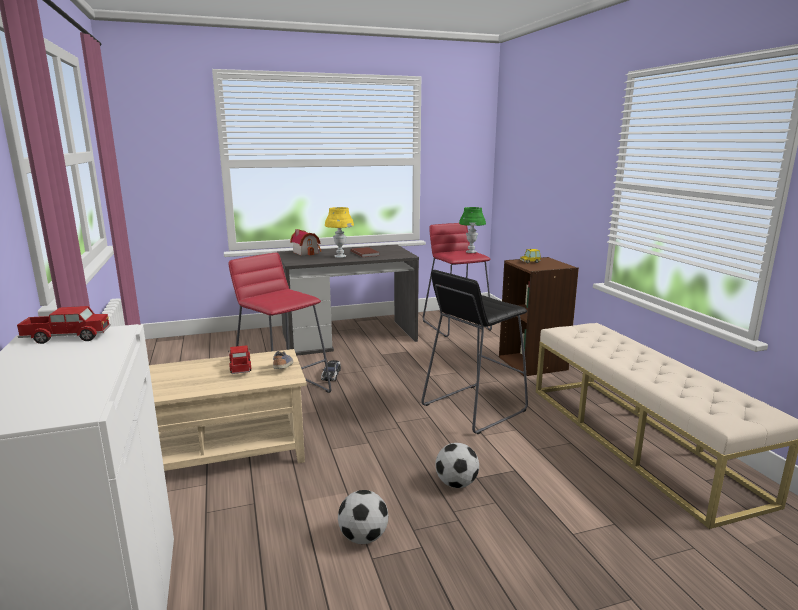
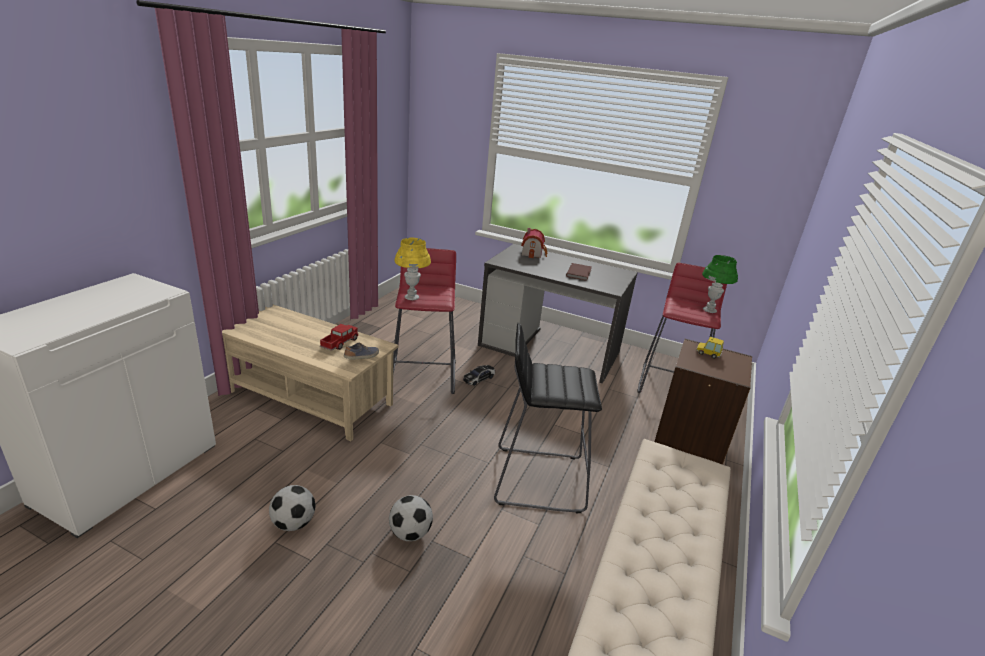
camera: 40 degrees right, 10 degrees up
toy truck [17,306,111,344] -> none
yellow table lamp [325,207,354,258] -> yellow table lamp moved to [395,238,431,300]

